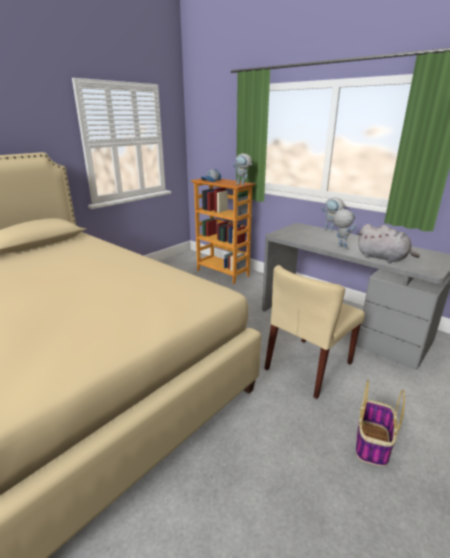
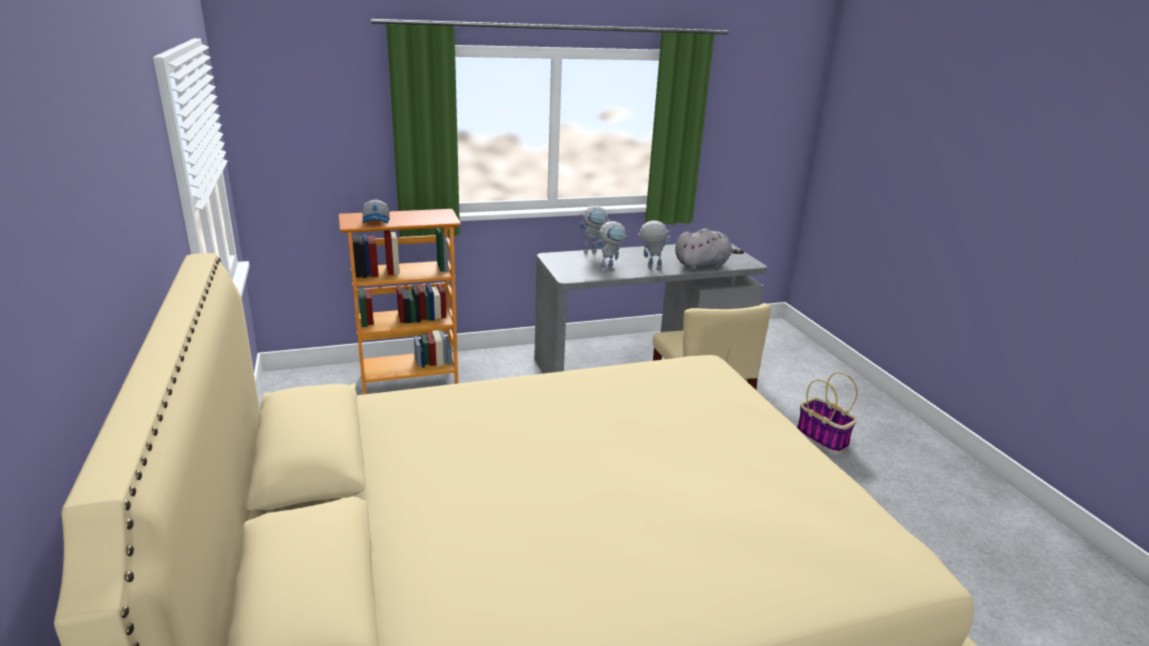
camera: 60 degrees left, 0 degrees up
toy robot [233,153,253,185] -> toy robot moved to [597,221,627,272]

